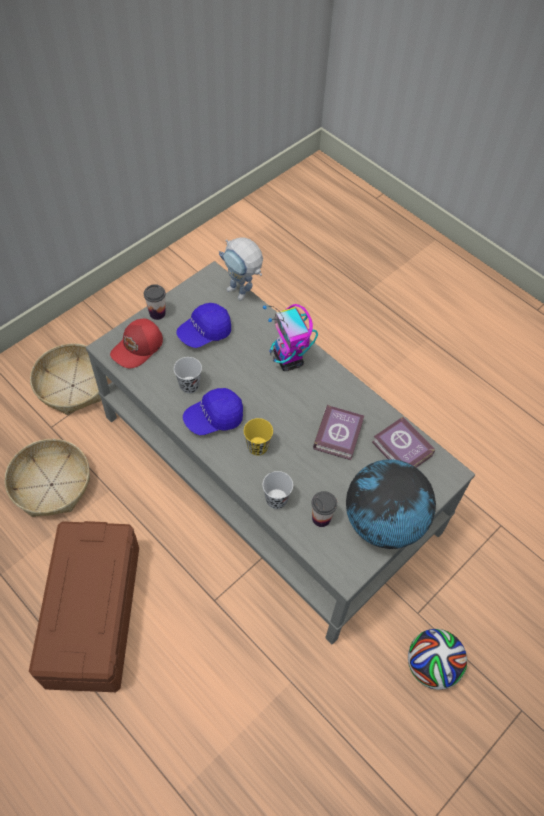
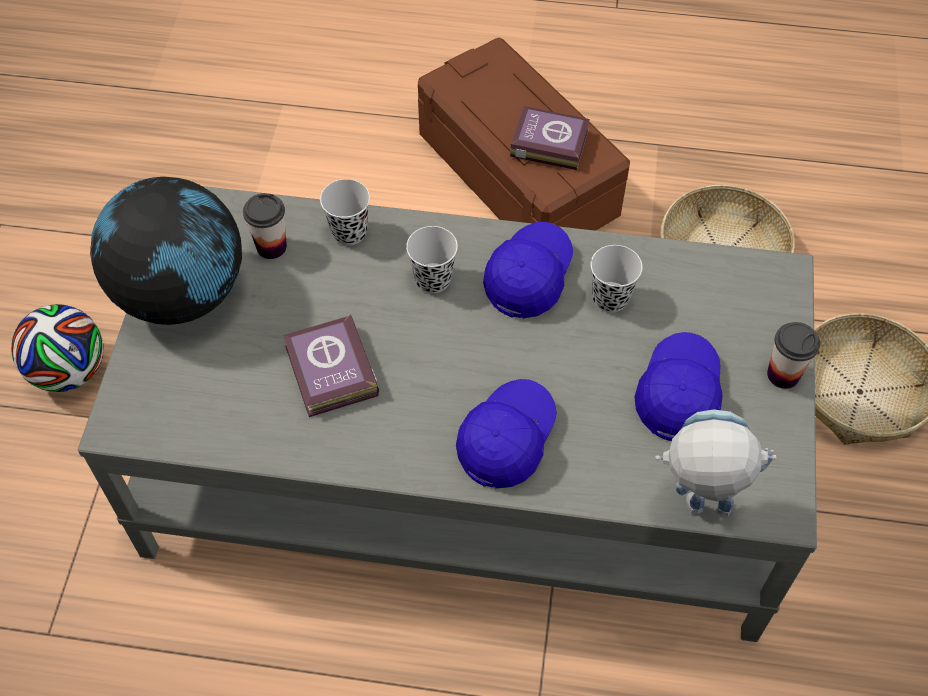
camera: 145 degrees right, 0 degrees up
red cap [110,319,163,368] -> none
yellow cup [244,418,273,456] -> black cup [406,226,458,293]
toy robot [263,304,318,371] -> blue cap [456,379,557,489]
book [372,417,435,468] -> book moved to [510,106,590,170]

